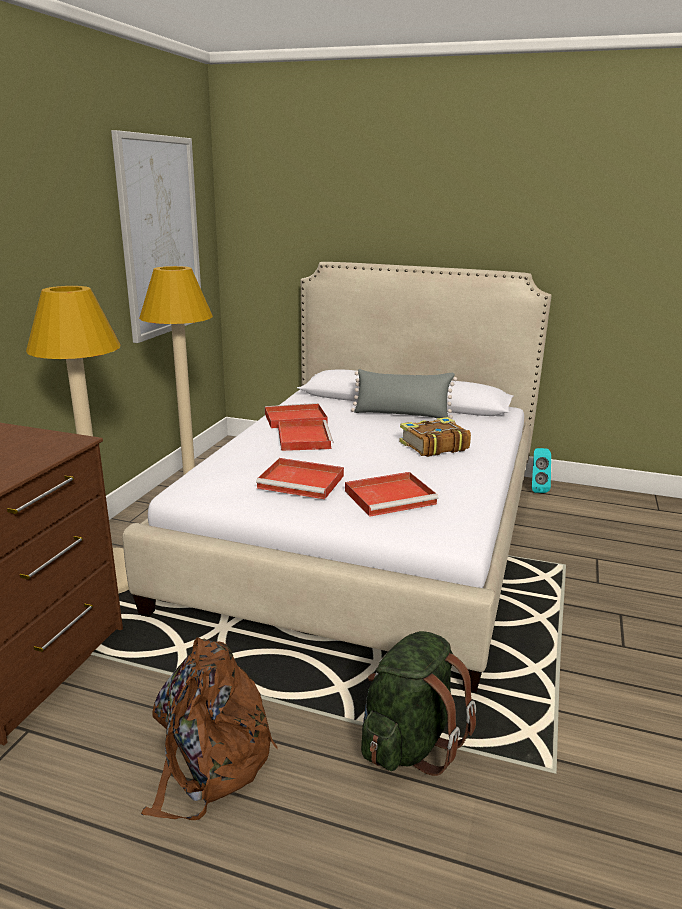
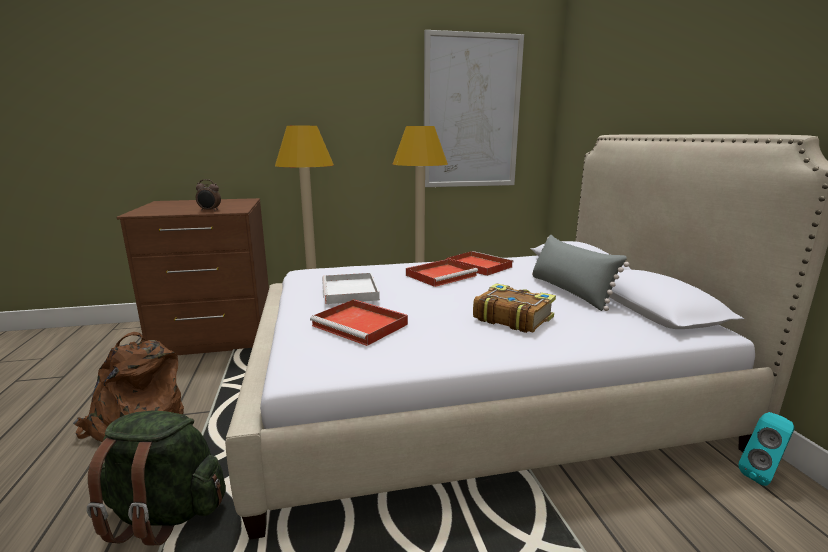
camera: 60 degrees right, 5 degrees down
red tray [256,458,344,499] -> white tray [322,273,380,304]
none -> alarm clock [196,179,221,211]

